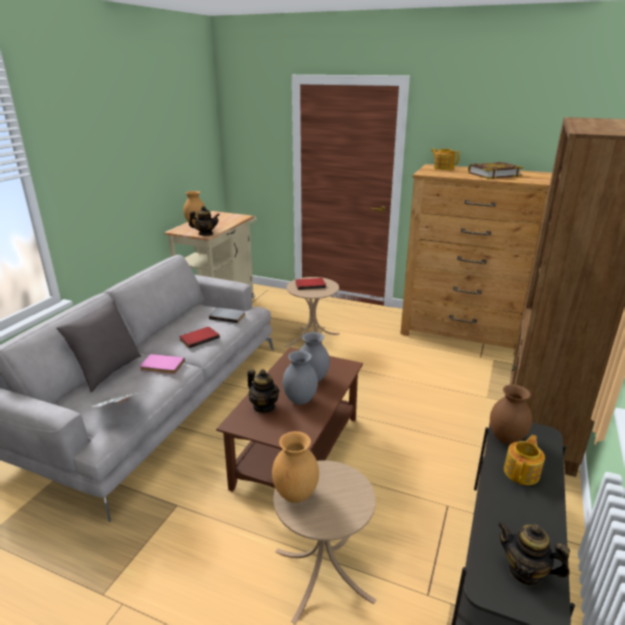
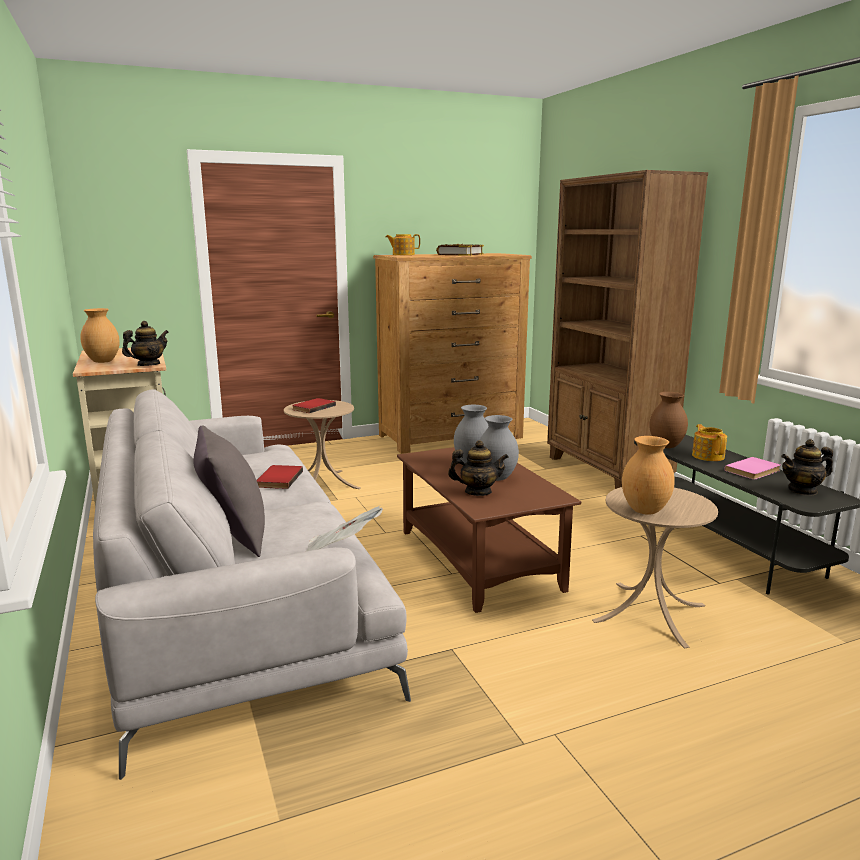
camera: 45 degrees left, 10 degrees down
pink book [140,354,185,374] -> pink book moved to [724,457,781,479]
grey book [209,308,246,323] -> none

